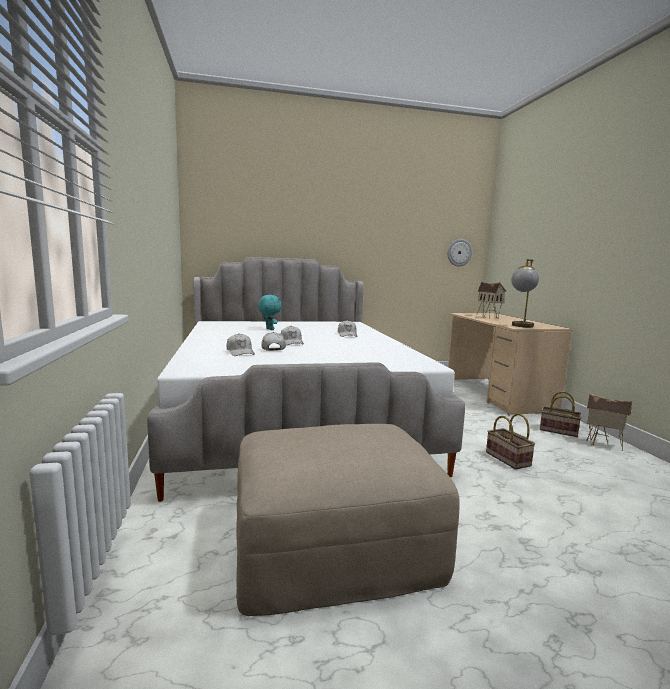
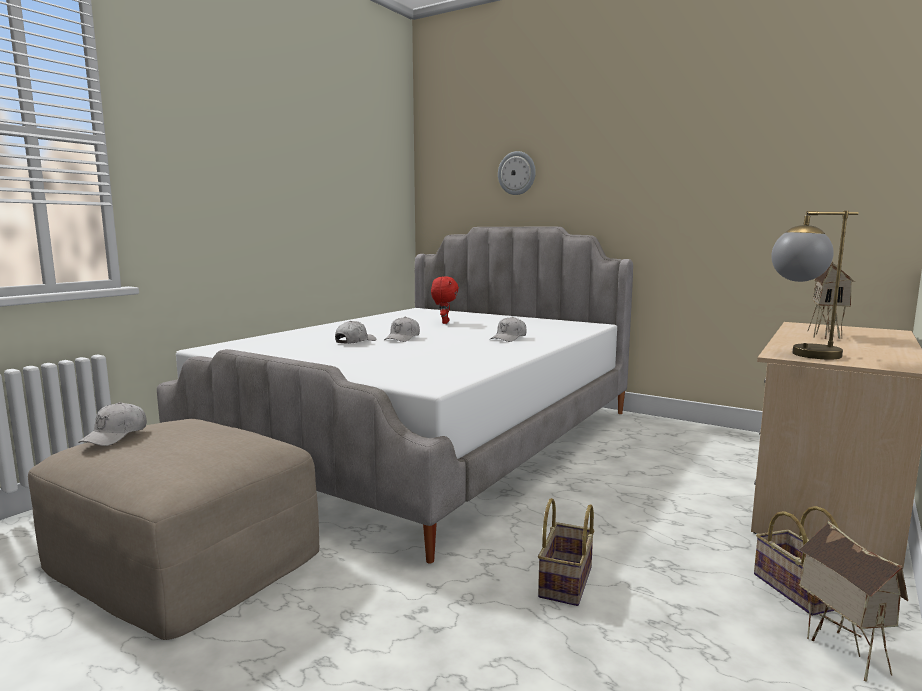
camera: 45 degrees right, 0 degrees up
white cap [227,333,255,356] -> white cap moved to [78,402,147,446]
turquoise plush toy [258,295,282,330] -> red plush toy [431,276,459,324]
wall clock [447,239,472,267] -> wall clock moved to [498,151,536,195]

